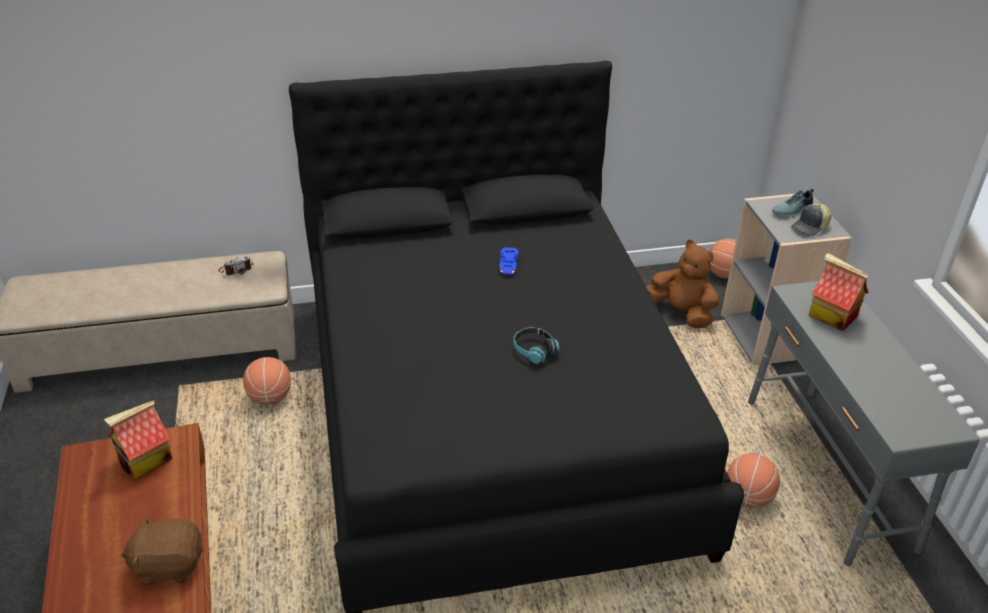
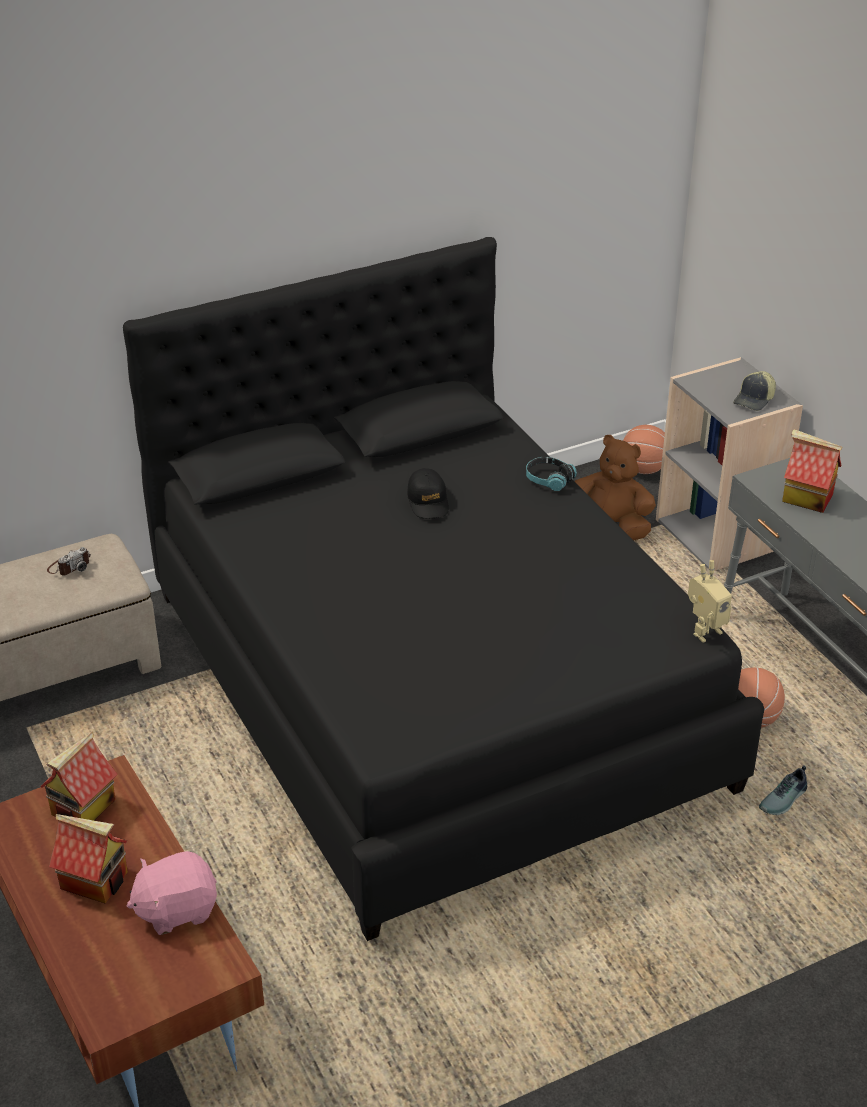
camera: 15 degrees left, 0 degrees up
brown plush toy [121,516,204,586] -> pink plush toy [127,851,217,935]
basketball [243,357,291,405] -> none
blue toy car [499,247,519,275] -> black cap [407,468,449,519]
headphones [513,327,559,364] -> headphones moved to [526,457,577,491]
shoe [772,188,814,217] -> shoe moved to [759,765,807,815]
none -> toy house [49,814,128,904]
none -> toy robot [688,560,732,643]

